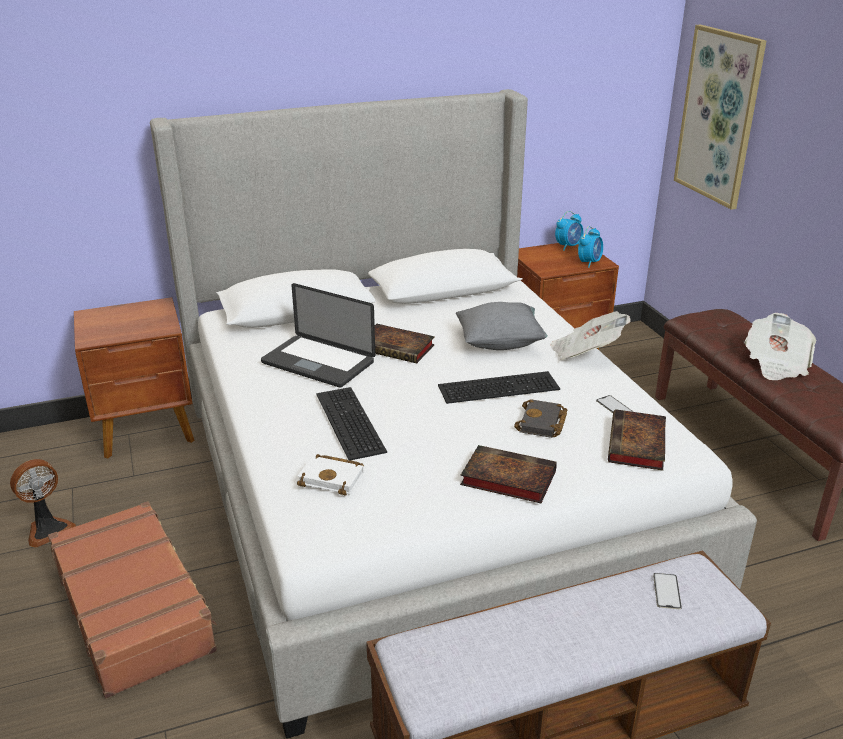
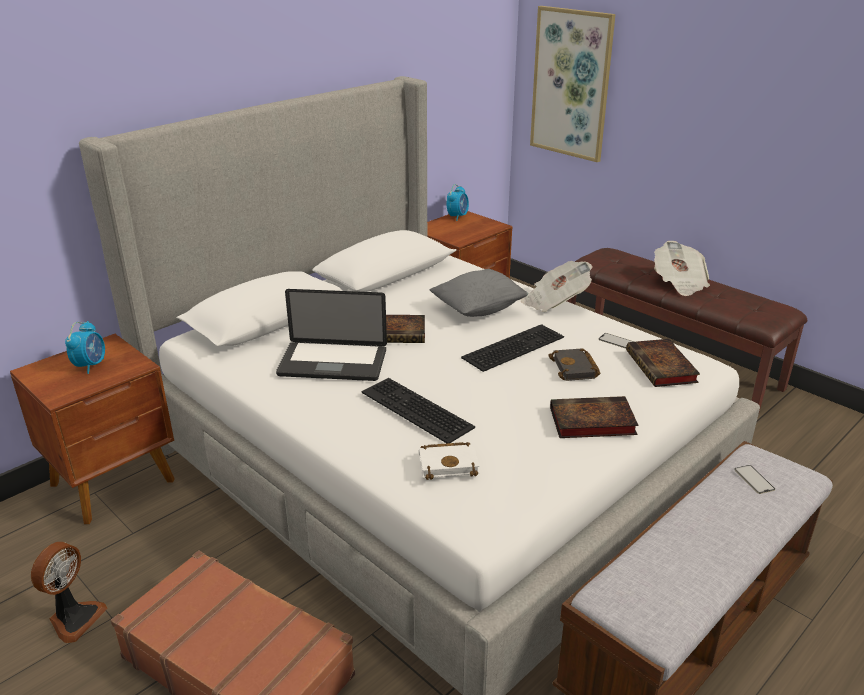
camera: 25 degrees left, 0 degrees up
alarm clock [578,226,603,268] -> alarm clock moved to [65,321,105,374]

